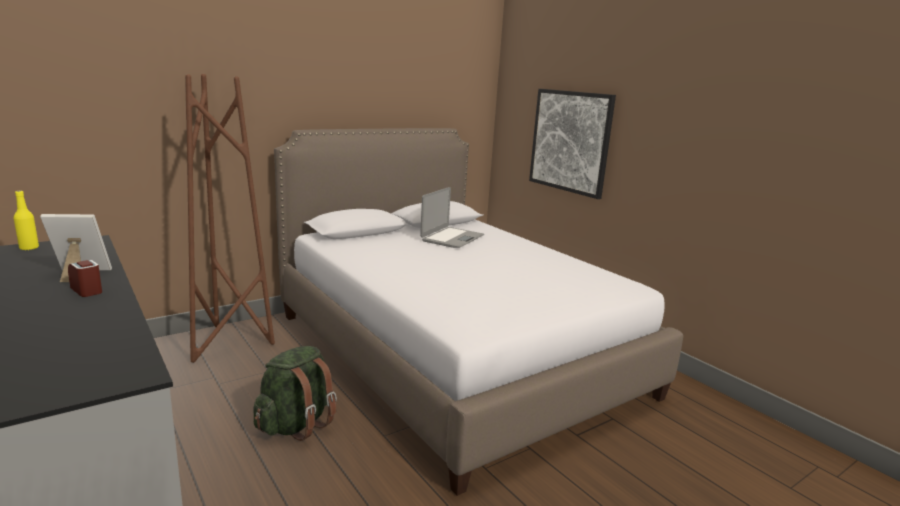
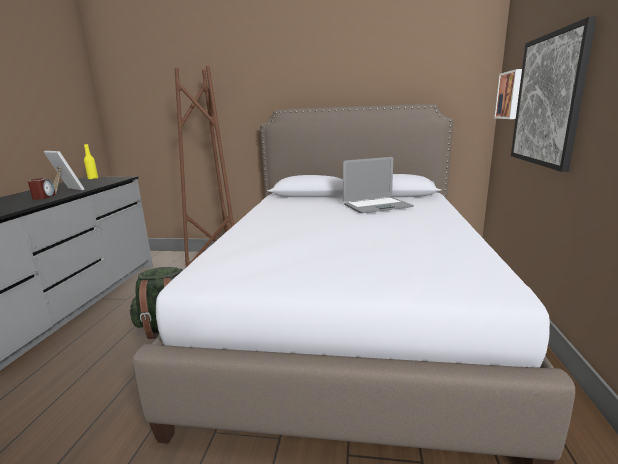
camera: 45 degrees right, 0 degrees up
none -> picture [494,69,522,119]

